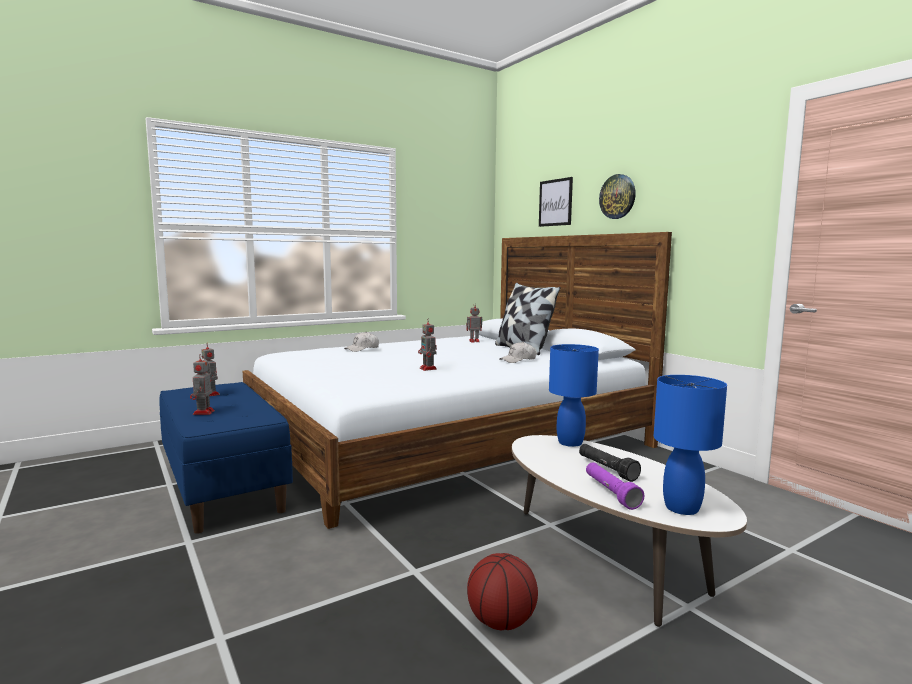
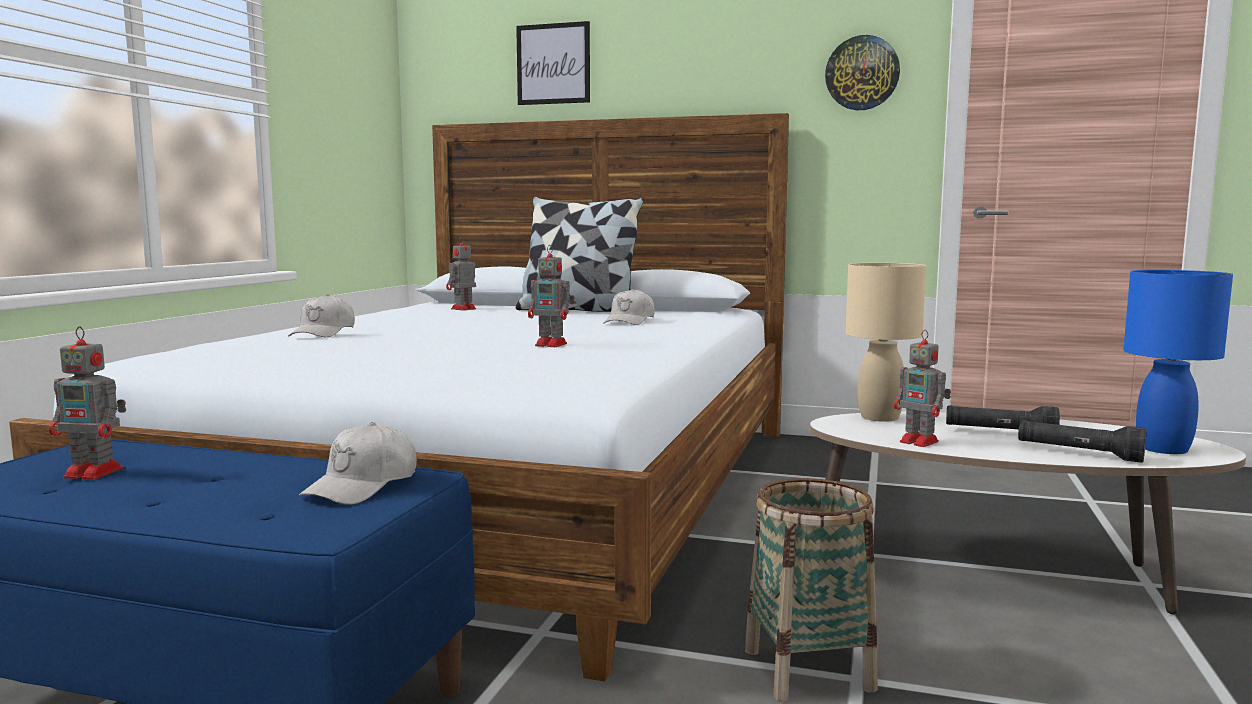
camera: 40 degrees left, 0 degrees up
toy robot [190,354,215,415] -> toy robot moved to [894,330,951,447]
basketball [467,553,538,630] -> none
blue table lamp [549,344,599,447] -> beige table lamp [846,263,926,422]
purple flashlight [586,462,644,510] -> black flashlight [1018,420,1147,463]
wall clock [599,174,636,219] -> wall clock moved to [825,35,900,110]
none -> white cap [299,422,417,505]
none -> basket [745,478,878,701]

